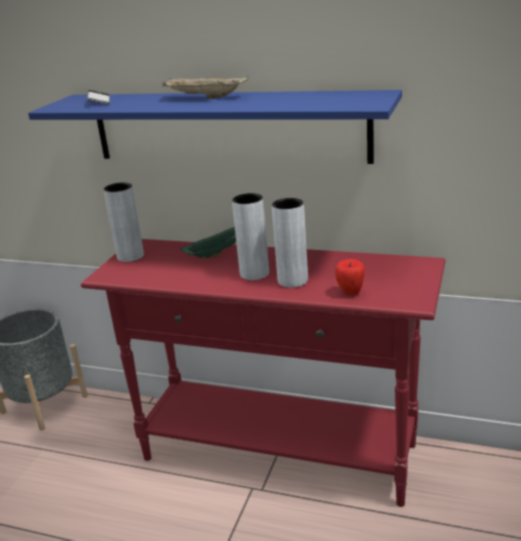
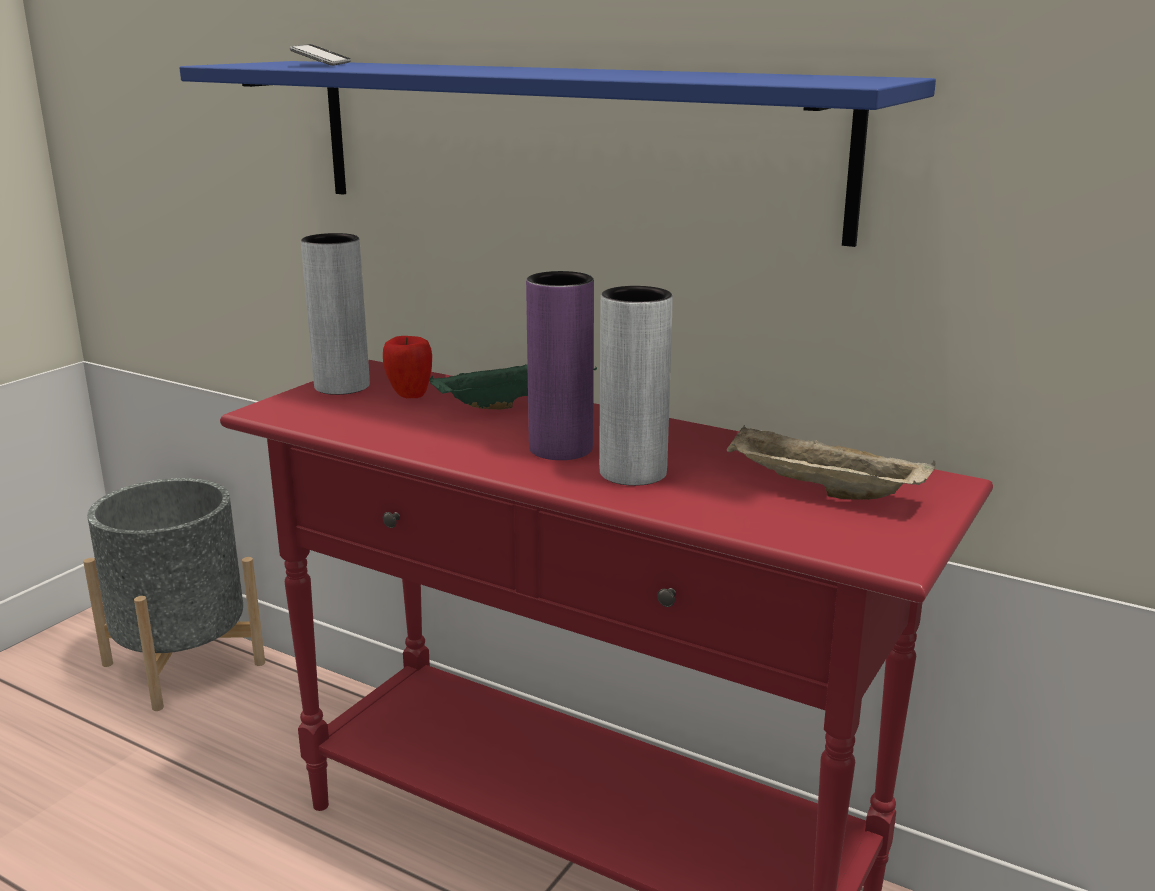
camera: 10 degrees right, 5 degrees down
beige tray [162,75,249,99] -> beige tray moved to [727,425,935,500]
grey vase [232,193,269,280] -> purple vase [526,271,594,460]
apple [335,259,365,295] -> apple moved to [383,336,432,398]

